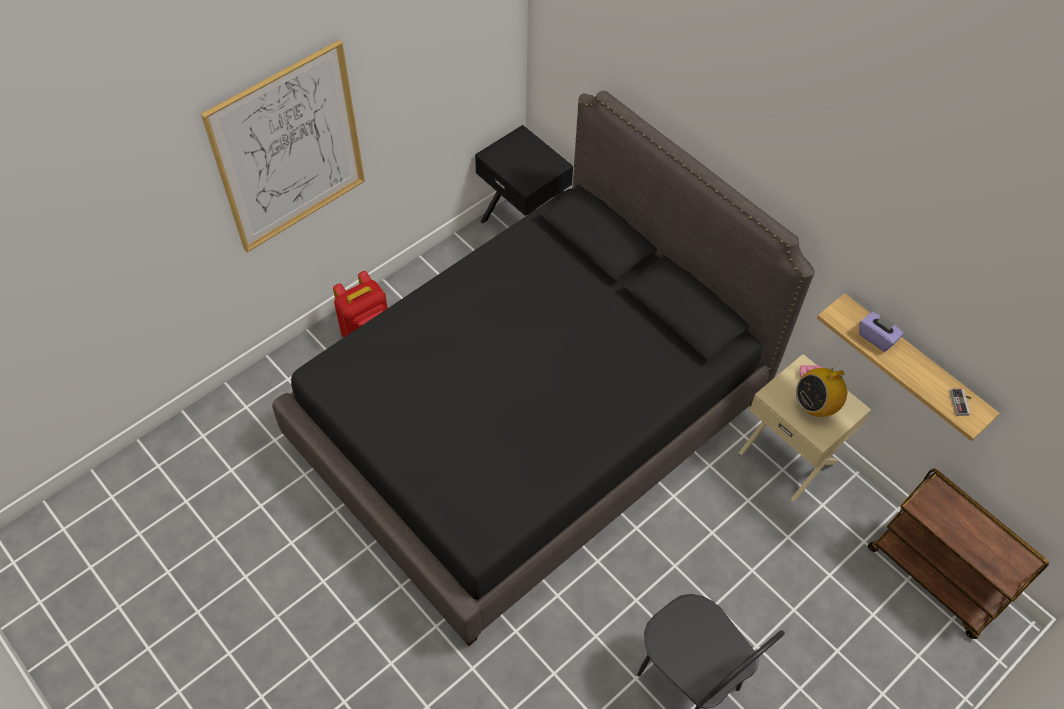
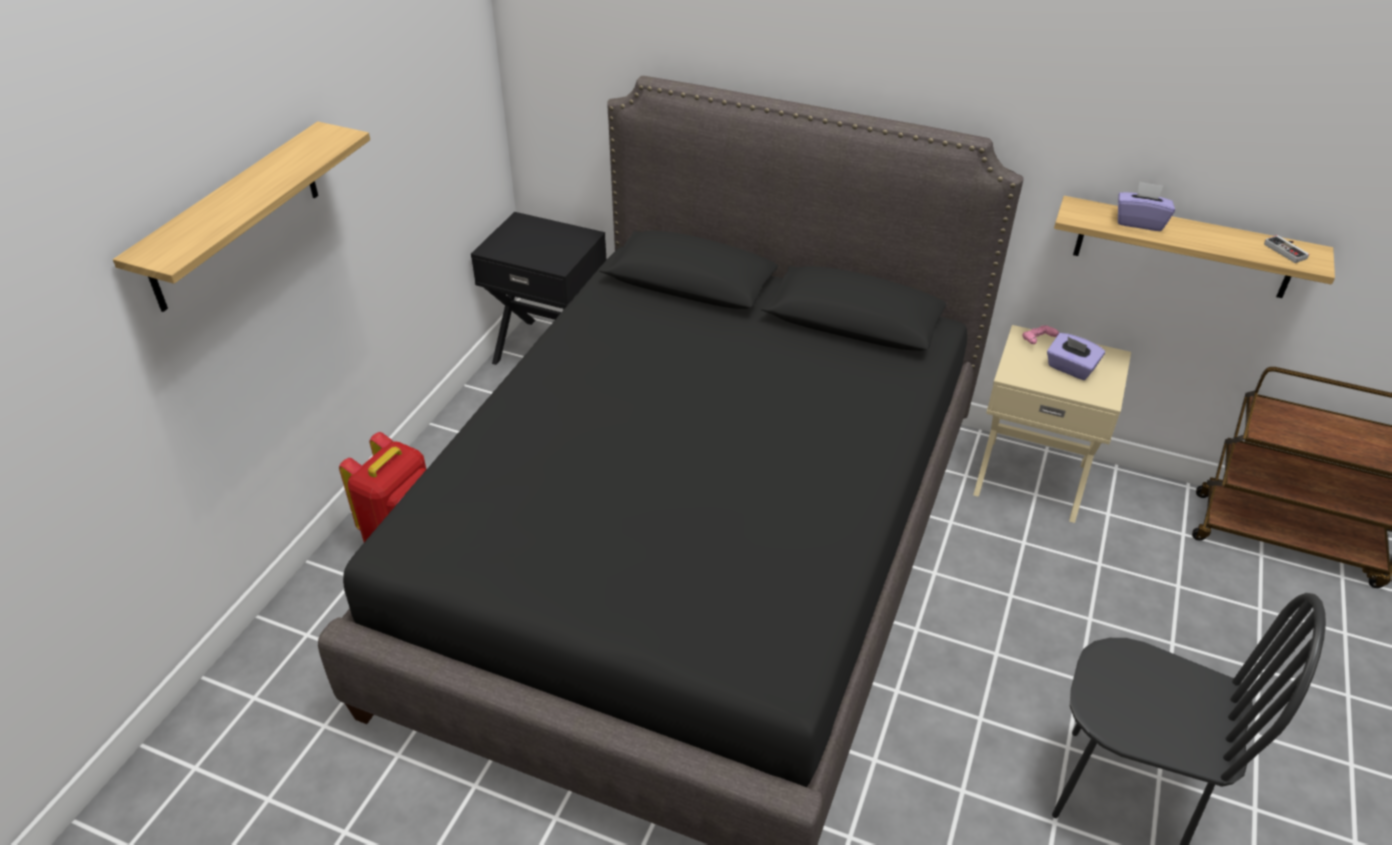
camera: 25 degrees left, 15 degrees down
picture [201,40,365,252] -> shelf [113,121,370,312]
radio [796,366,847,417] -> purple tissue box [1047,333,1105,380]

